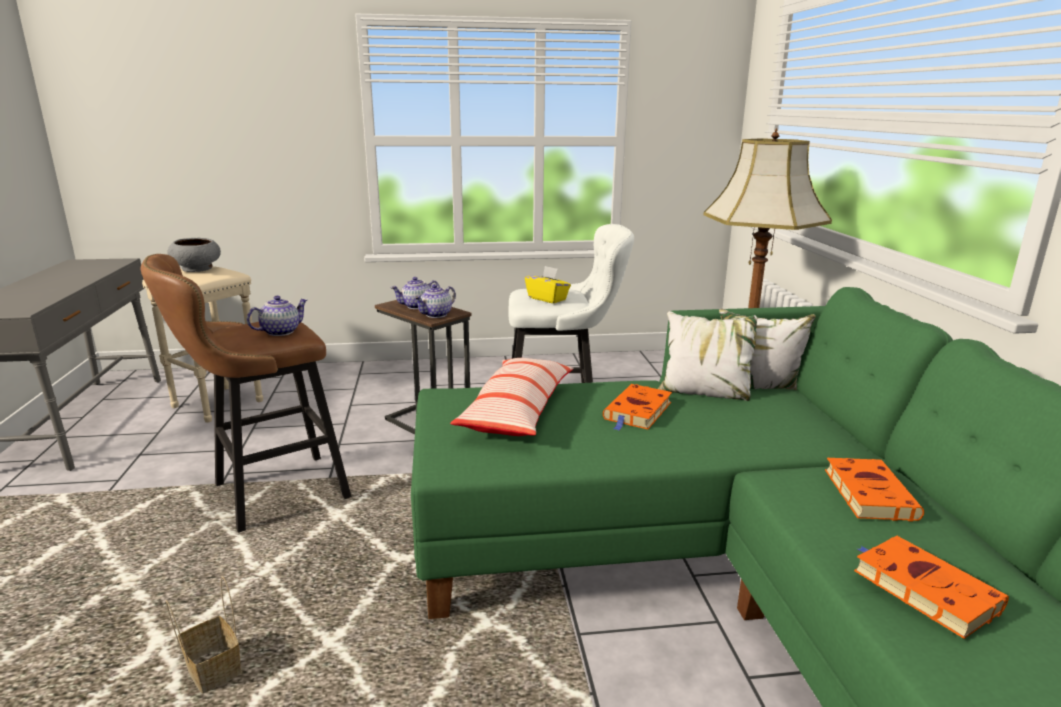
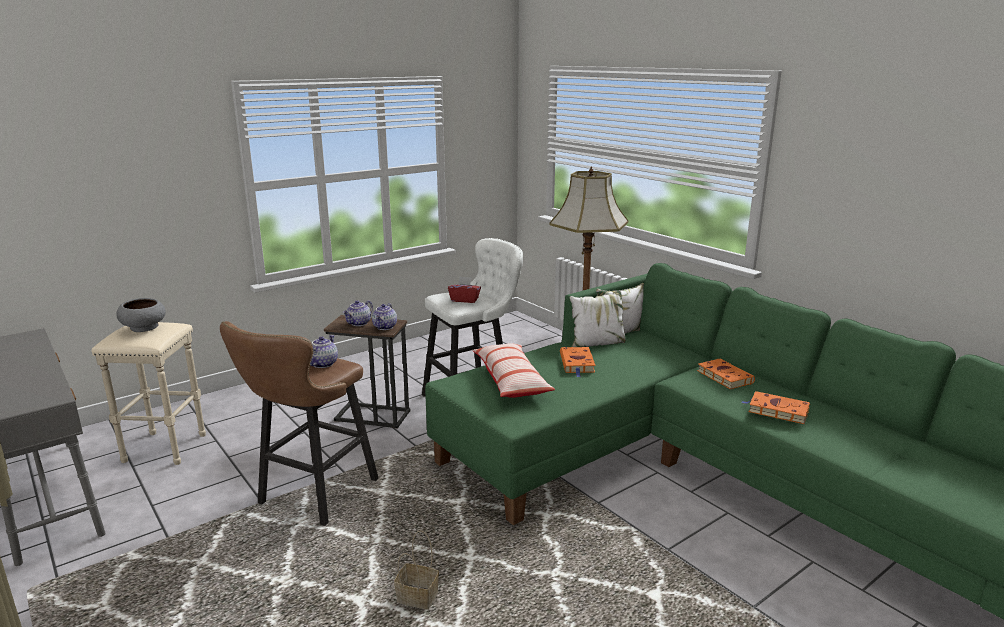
camera: 30 degrees left, 0 degrees up
yellow tissue box [525,266,571,303] -> red tissue box [448,276,481,303]

